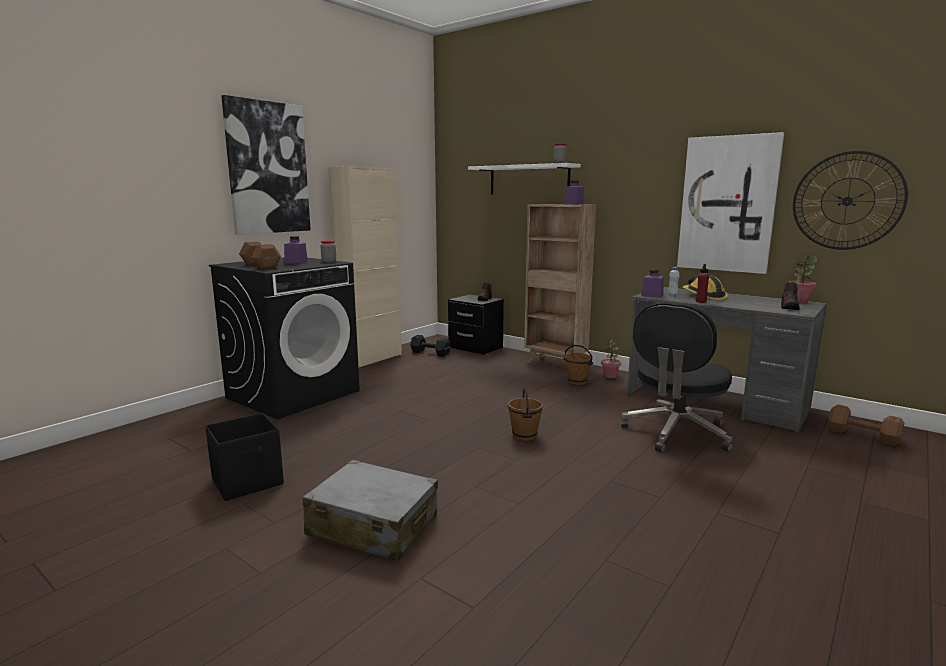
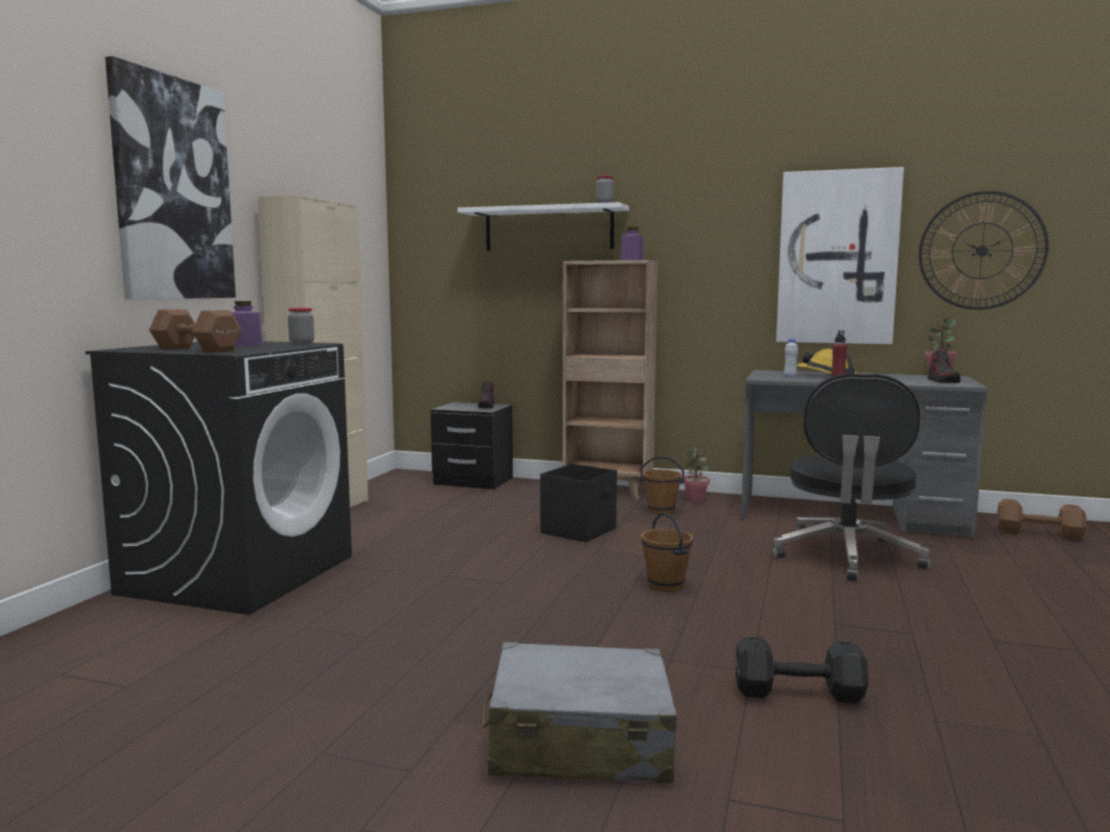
camera: 20 degrees left, 5 degrees down
black storage box [205,413,284,501] -> black storage box moved to [540,464,617,542]
black dumbbell [410,335,451,357] -> black dumbbell moved to [735,637,869,703]
purple jar [641,269,664,298] -> none

